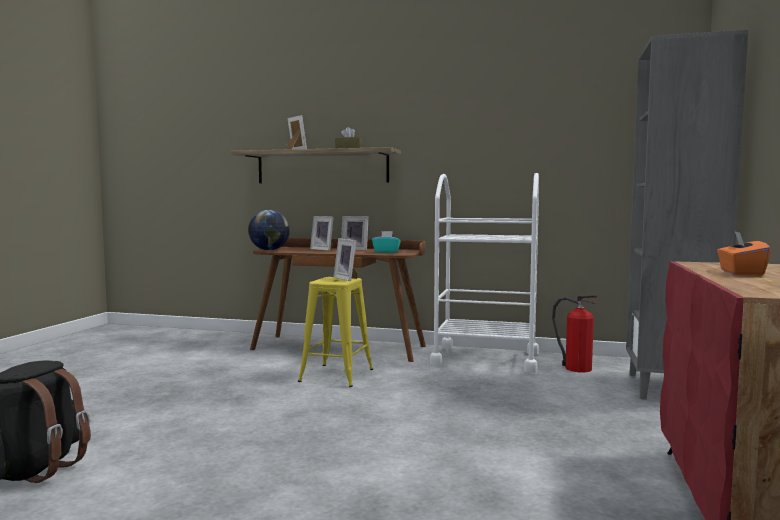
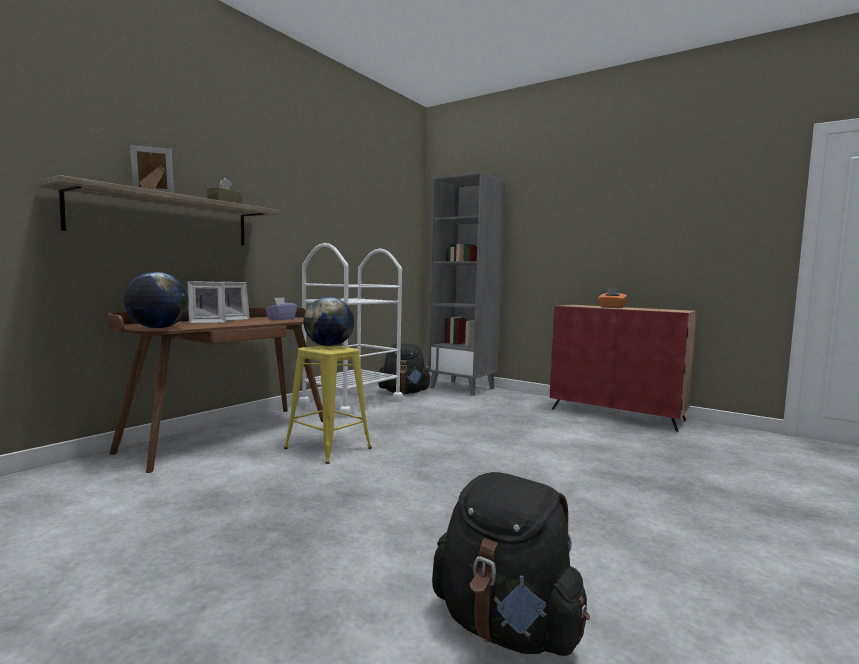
camera: 70 degrees left, 0 degrees up
picture frame [334,238,358,281] -> globe [304,297,354,347]
turquoise tissue box [372,231,401,253] -> purple tissue box [265,297,297,320]
fire extinguisher [552,295,597,373] -> black backpack [378,344,432,394]

